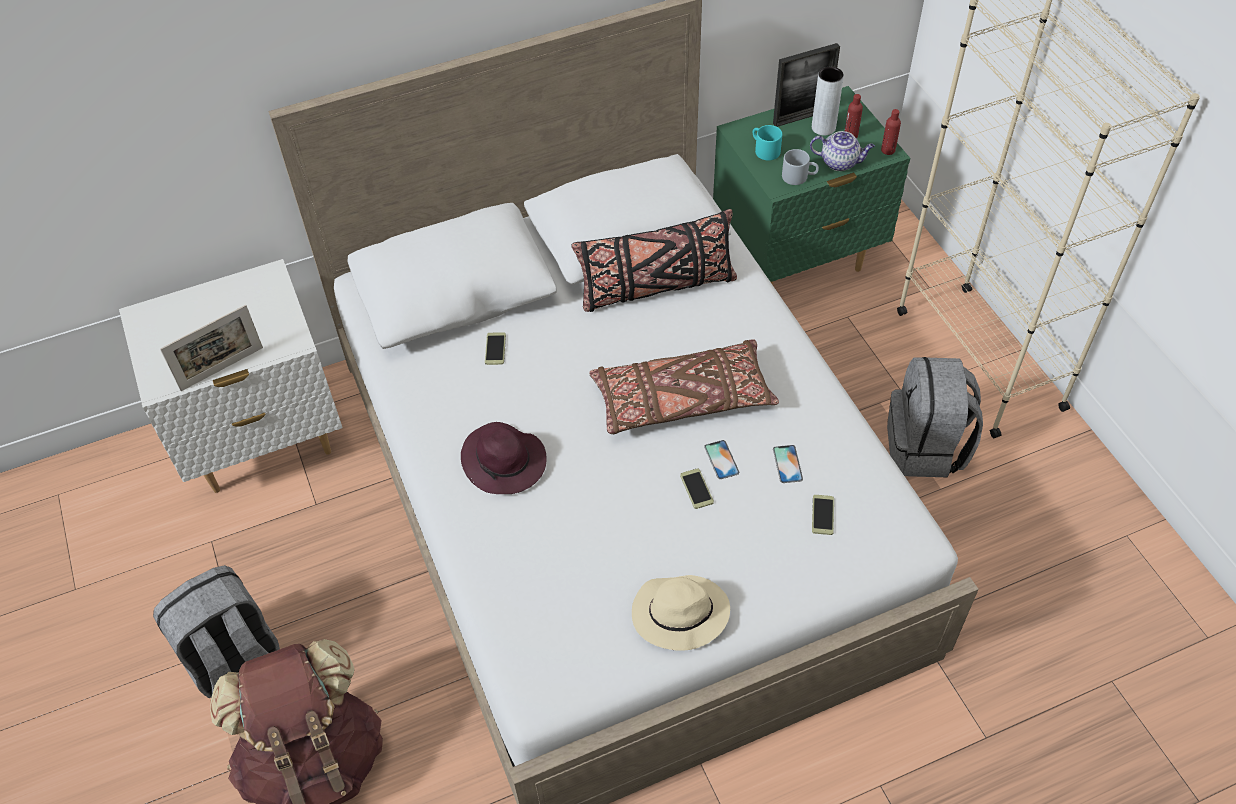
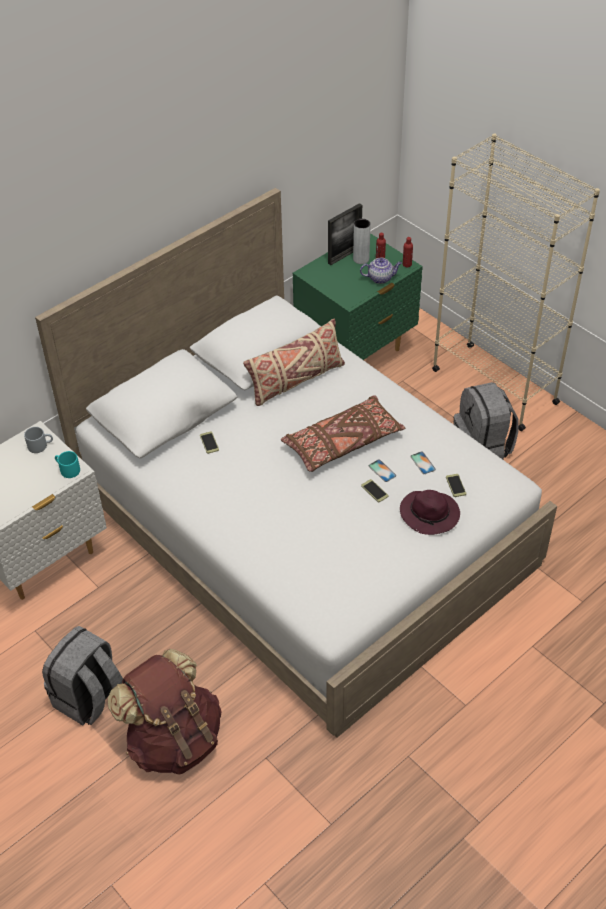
camera: 20 degrees left, 5 degrees down
picture frame [160,304,263,391] -> none
purple hat [461,422,547,494] -> purple hat moved to [400,490,460,535]
black pillow [571,209,737,312] -> beige pillow [243,319,345,406]
beige hat [632,575,730,651] -> none
turquoise mug [753,125,782,161] -> turquoise mug moved to [55,451,80,478]
grey mug [782,149,819,185] -> grey mug moved to [24,427,53,453]

